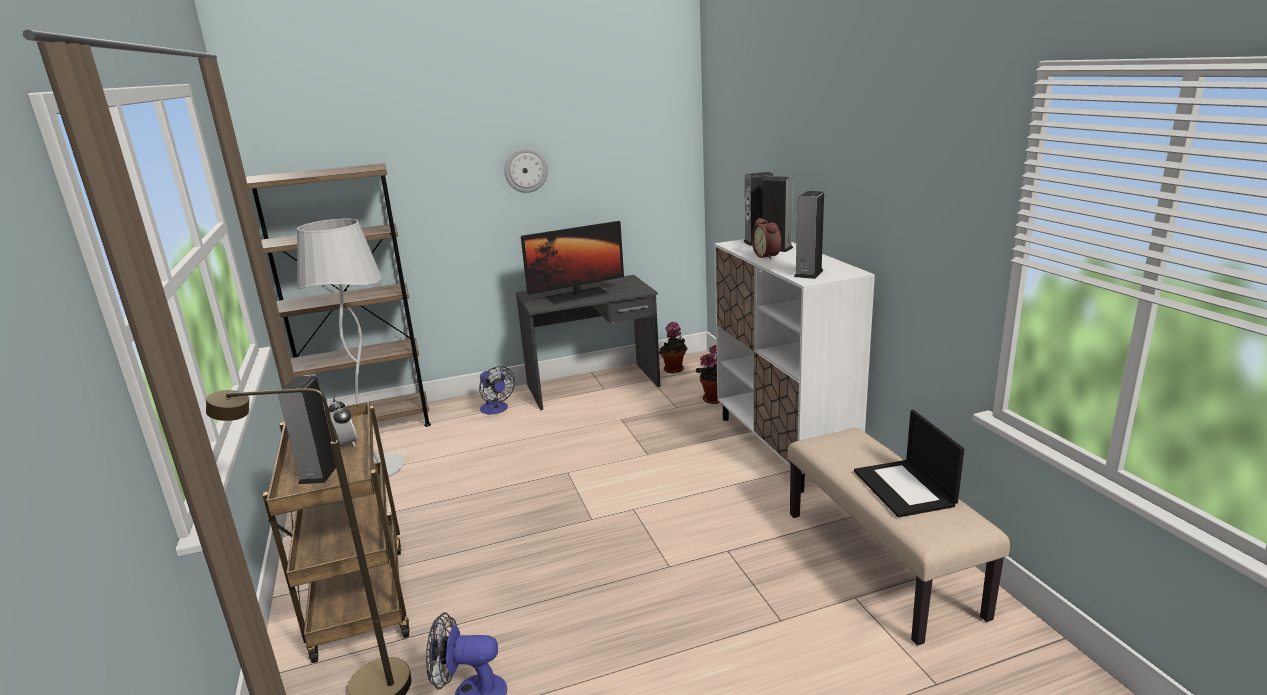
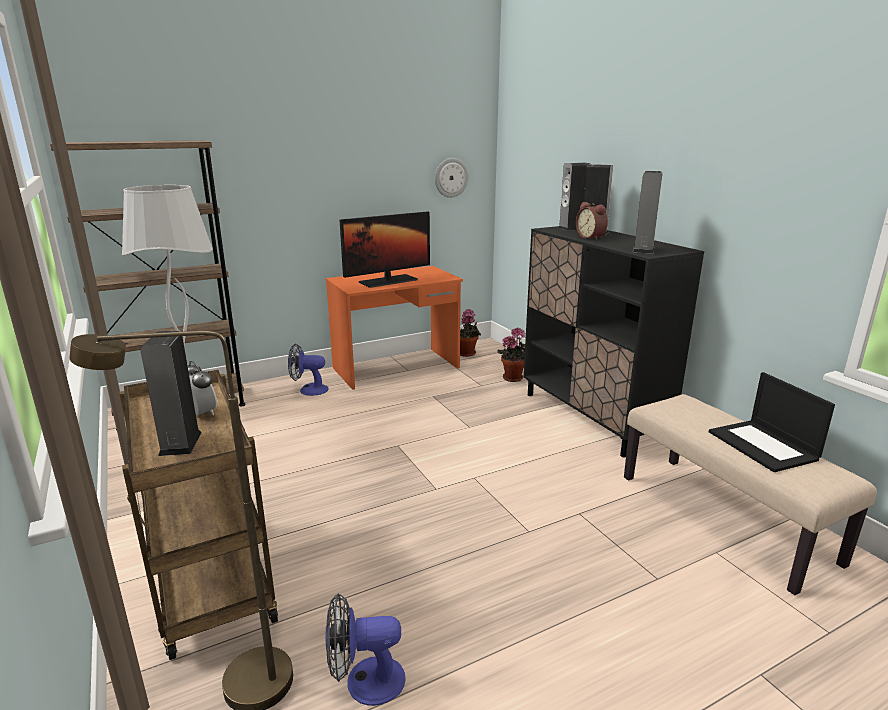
camera: 10 degrees left, 0 degrees up
fan [479,366,515,414] -> fan turned 135 degrees clockwise [288,344,329,396]
wall clock [504,148,548,193] -> wall clock moved to [435,158,469,198]
grey desk [516,275,661,410] -> orange desk [326,266,463,390]
white cabinet [714,239,875,493] -> black cabinet [524,226,704,458]

